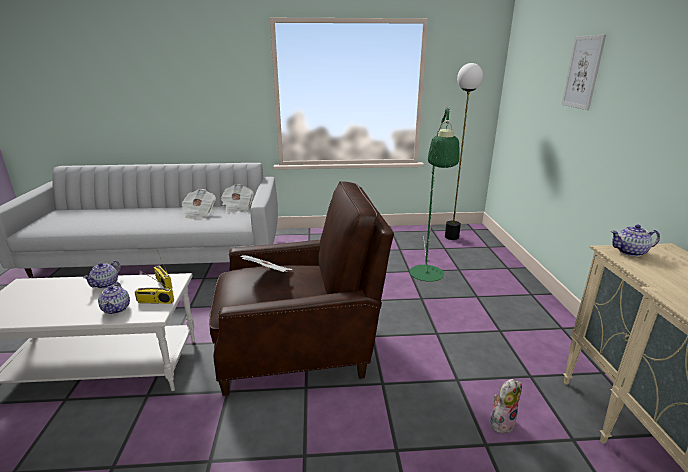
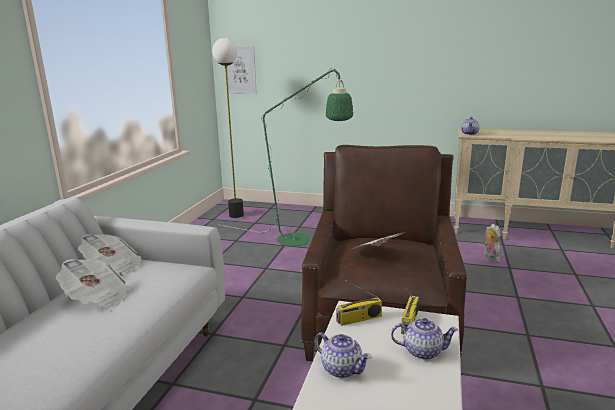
camera: 70 degrees left, 5 degrees down
picture [561,35,606,110] -> picture moved to [225,46,257,94]

